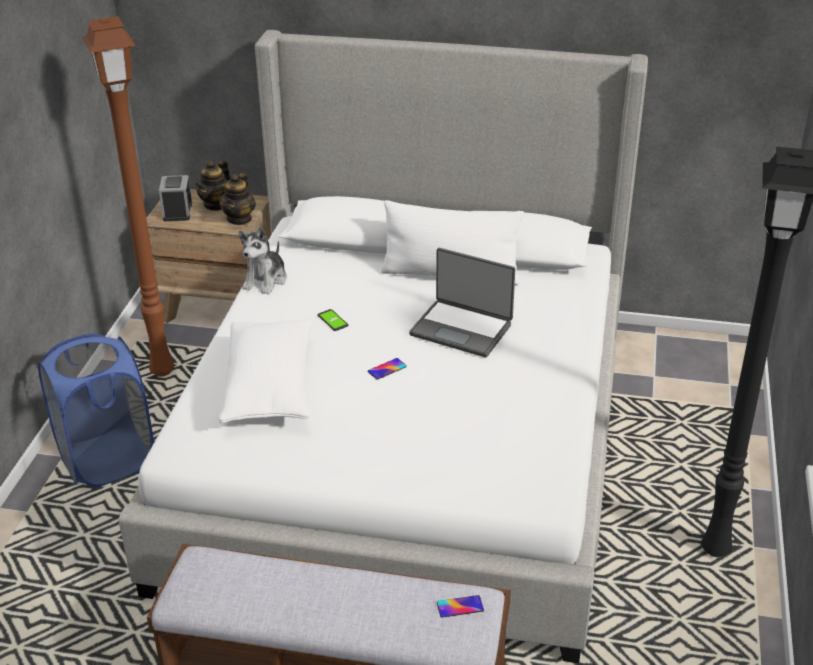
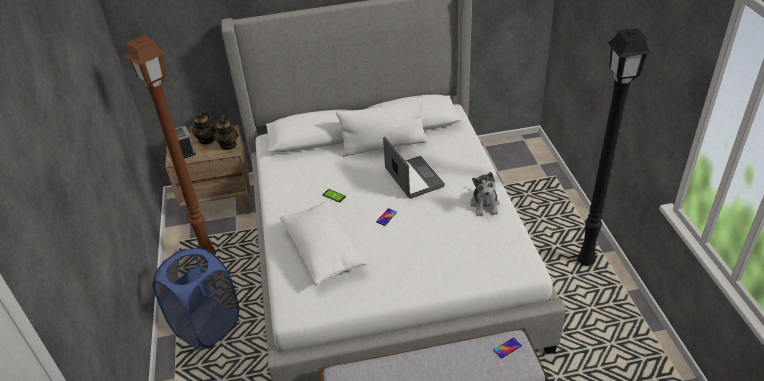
camera: 20 degrees left, 5 degrees up
plush toy [239,227,287,294] -> plush toy moved to [470,172,499,216]
laptop [409,248,515,357] -> laptop turned 120 degrees counterclockwise [383,137,445,199]

